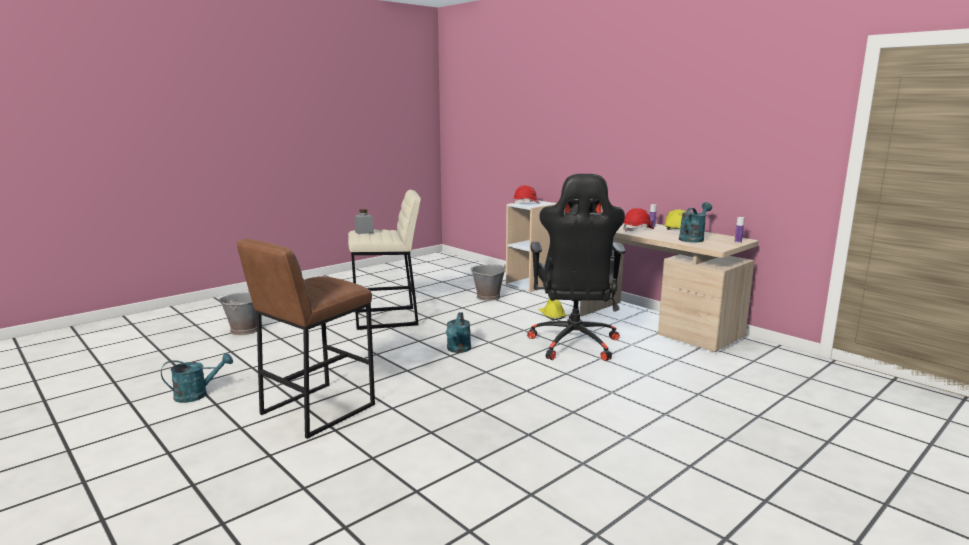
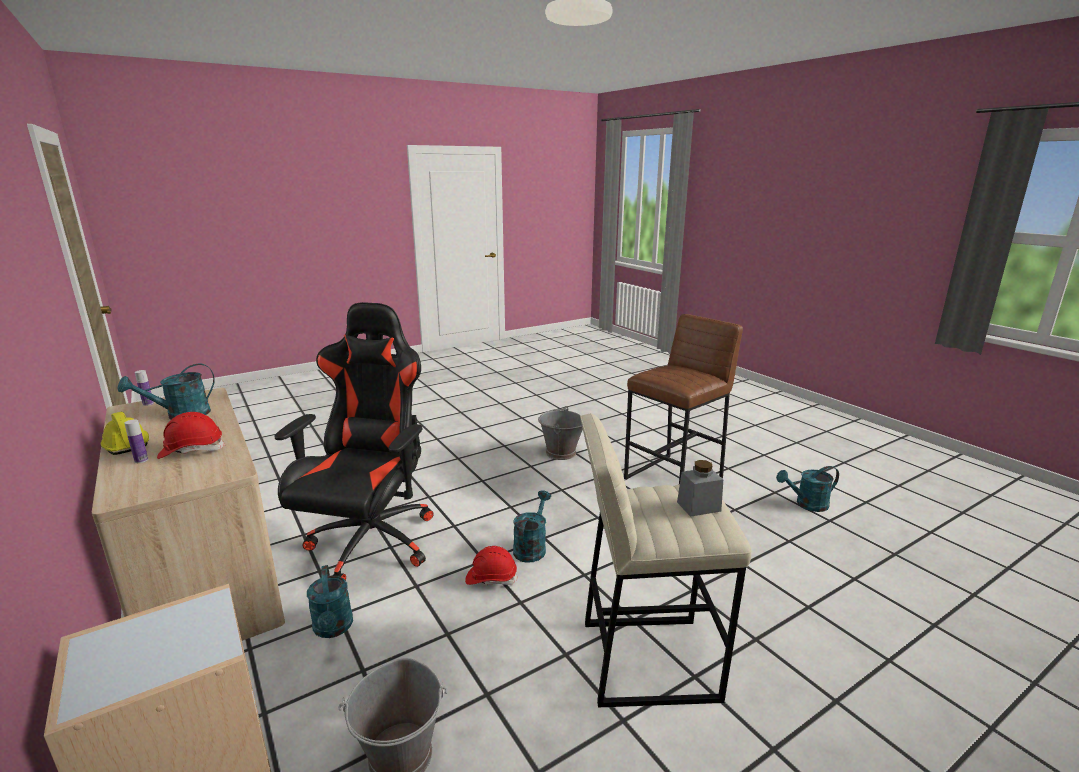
camera: 170 degrees left, 5 degrees up
grey bucket [219,289,257,335] -> grey bucket moved to [538,406,583,460]
red hard hat [513,185,540,204] -> red hard hat moved to [465,546,518,585]
yellow hard hat [539,299,567,320] -> turquoise watering can [307,565,353,638]

